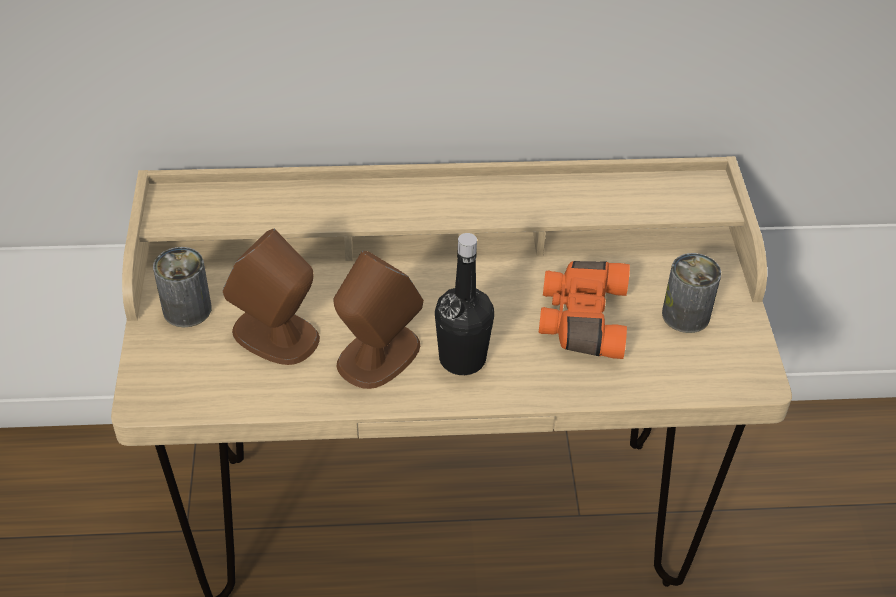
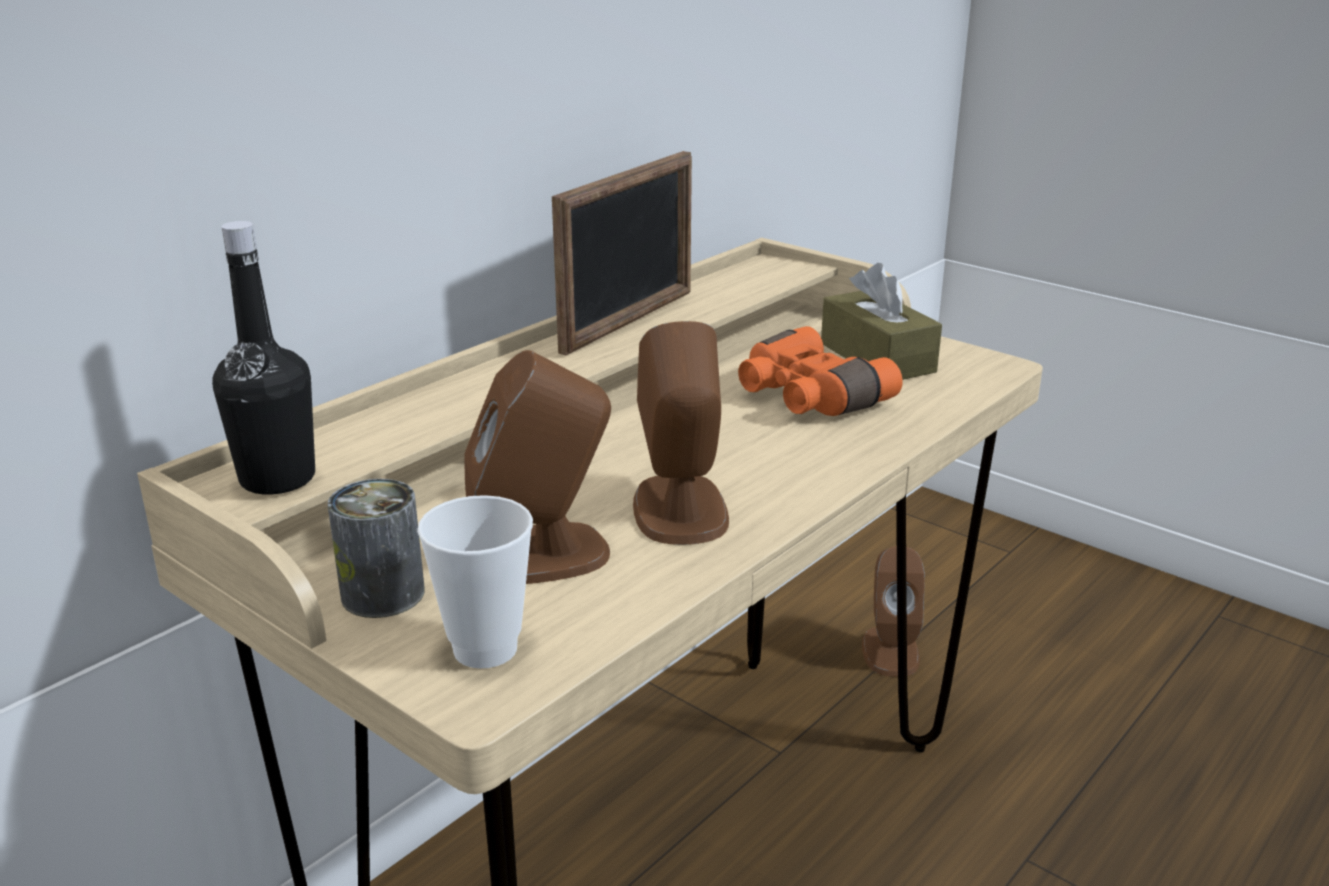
camera: 45 degrees left, 20 degrees down
black bottle [435,233,494,375] -> black bottle moved to [212,221,315,495]
can [662,253,721,333] -> brown tissue box [821,263,942,380]
none -> cup [417,495,533,669]
none -> picture frame [552,151,692,355]
none -> brown speaker [862,546,925,677]

